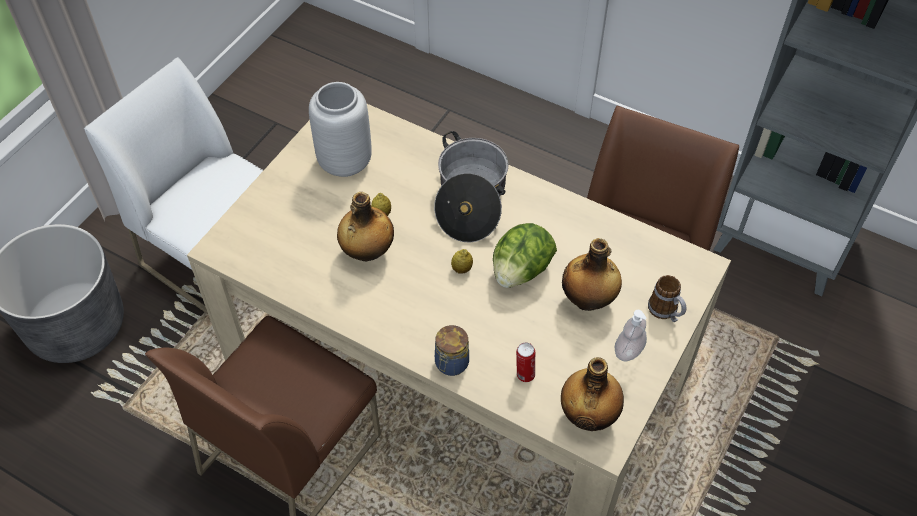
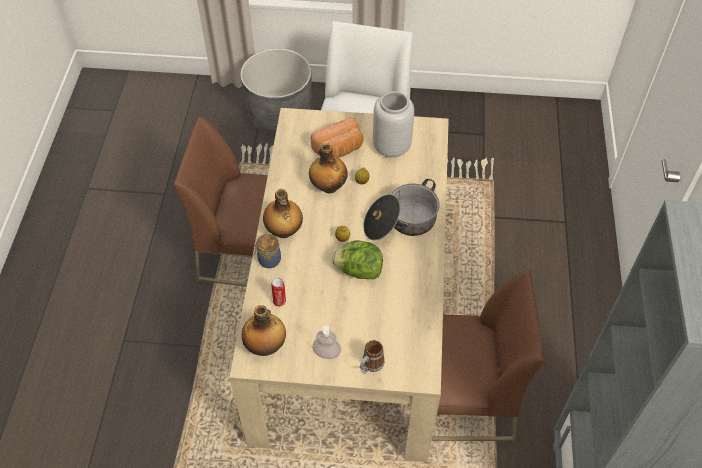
camera: 65 degrees right, 0 degrees up
bottle [562,238,622,311] -> bottle moved to [263,189,303,238]
none -> bread [311,117,363,158]

